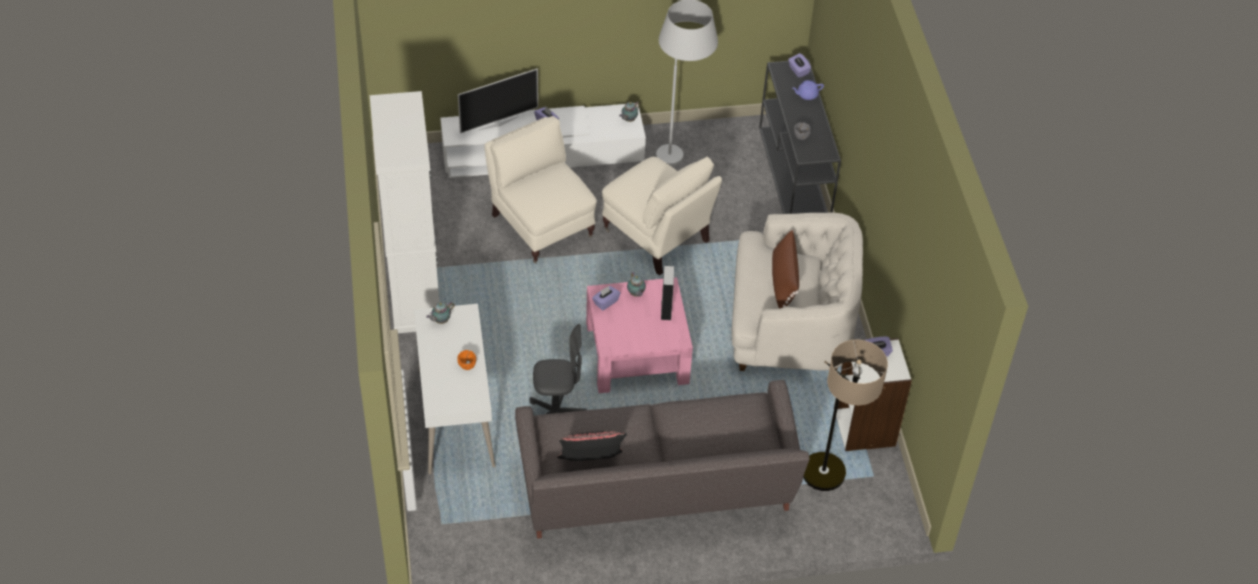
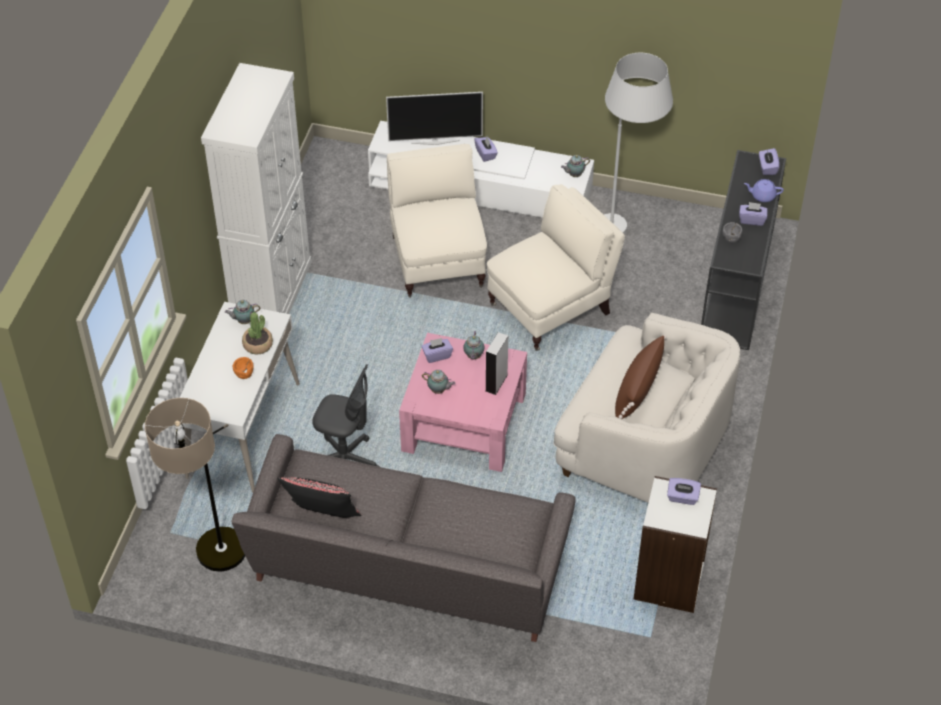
camera: 25 degrees right, 0 degrees up
beige armchair [602,157,722,276] -> beige armchair turned 105 degrees counterclockwise [487,184,625,351]
floor lamp [803,339,888,491] -> floor lamp moved to [145,398,245,572]
none -> potted plant [242,312,273,355]
none -> teapot [422,370,456,394]
none -> purple tissue box [739,202,767,226]

